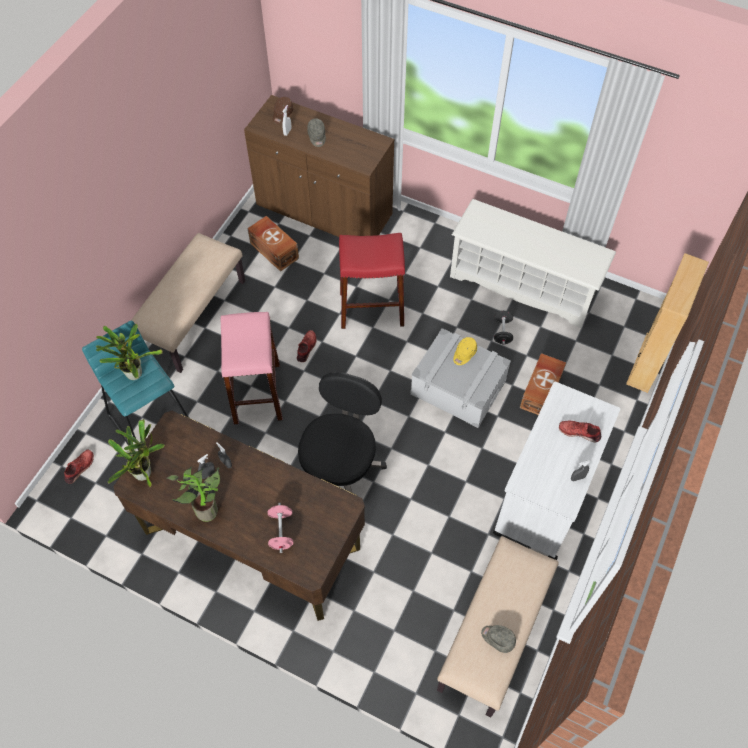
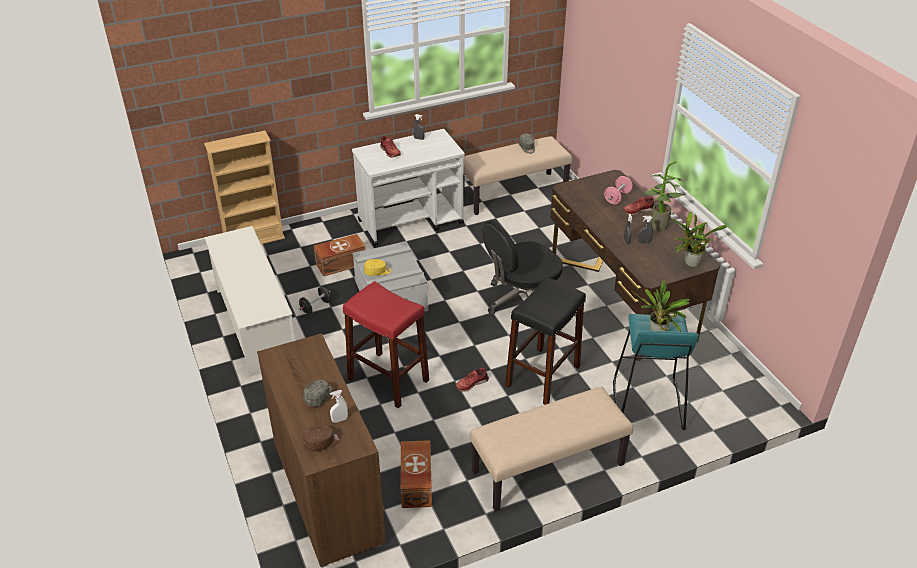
camera: 140 degrees left, 20 degrees down
red shoe [64,450,94,484] -> red shoe moved to [623,197,655,215]
pink stool [221,312,283,425] -> black stool [505,277,586,405]

